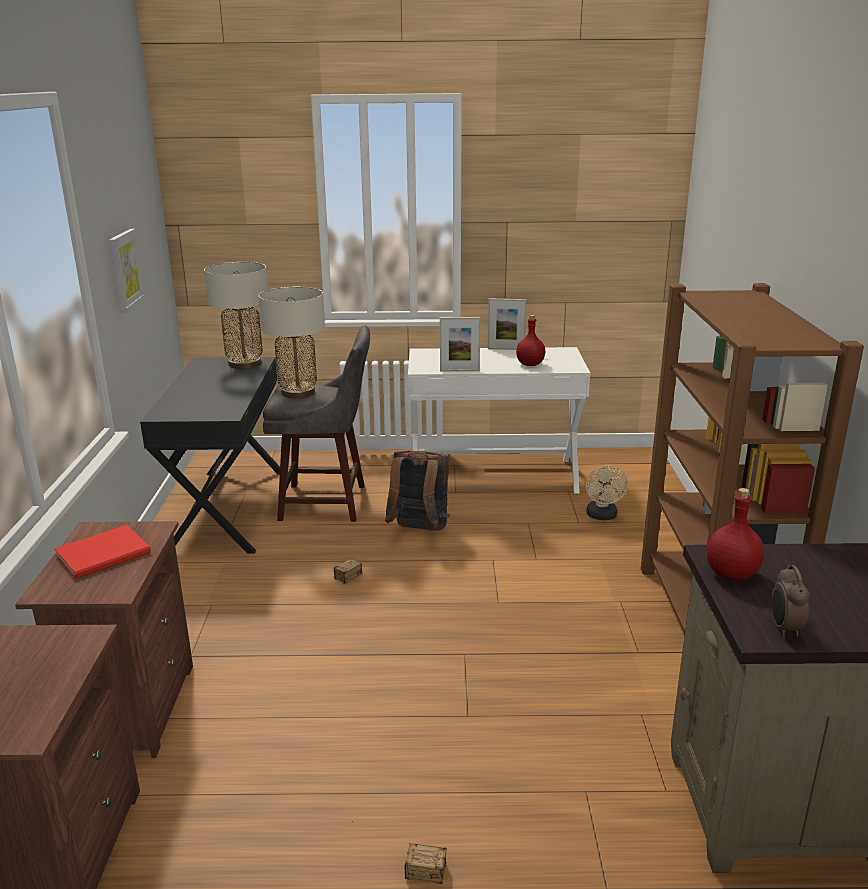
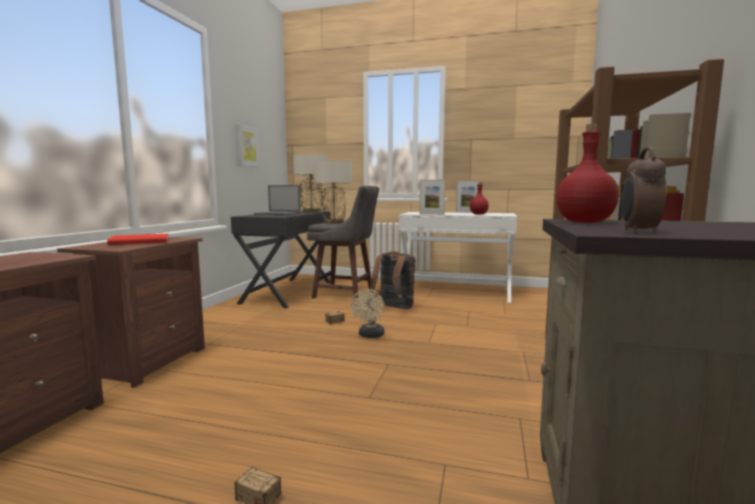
camera: 15 degrees right, 15 degrees down
beige fan [586,466,628,520] -> beige fan moved to [351,289,385,338]
none -> laptop [254,185,301,215]

